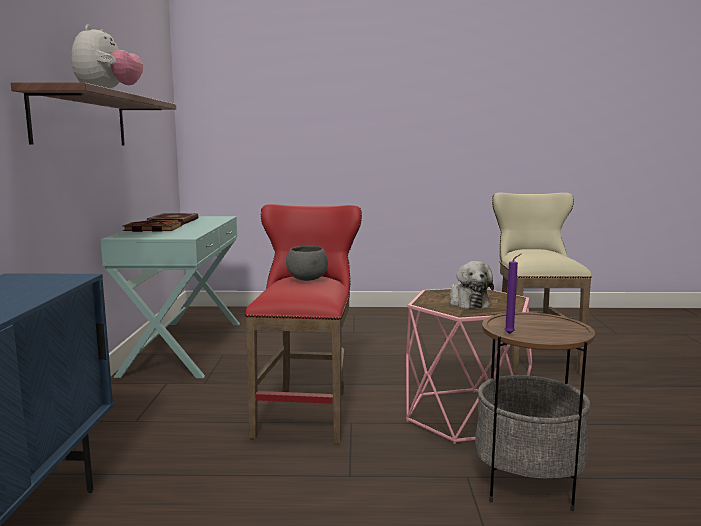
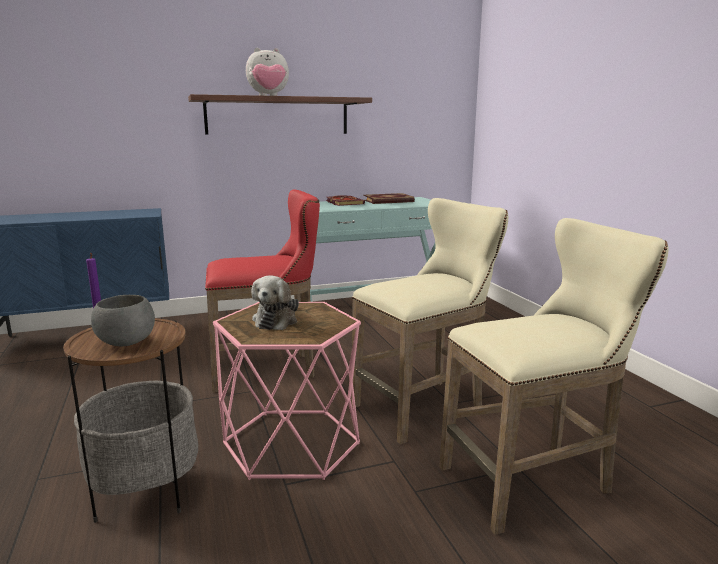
camera: 70 degrees right, 5 degrees up
grey bowl [286,246,328,281] -> grey bowl moved to [91,295,155,346]
plush toy [450,261,494,309] -> plush toy turned 45 degrees counterclockwise [251,275,299,330]
none -> beige stool [351,198,508,444]

